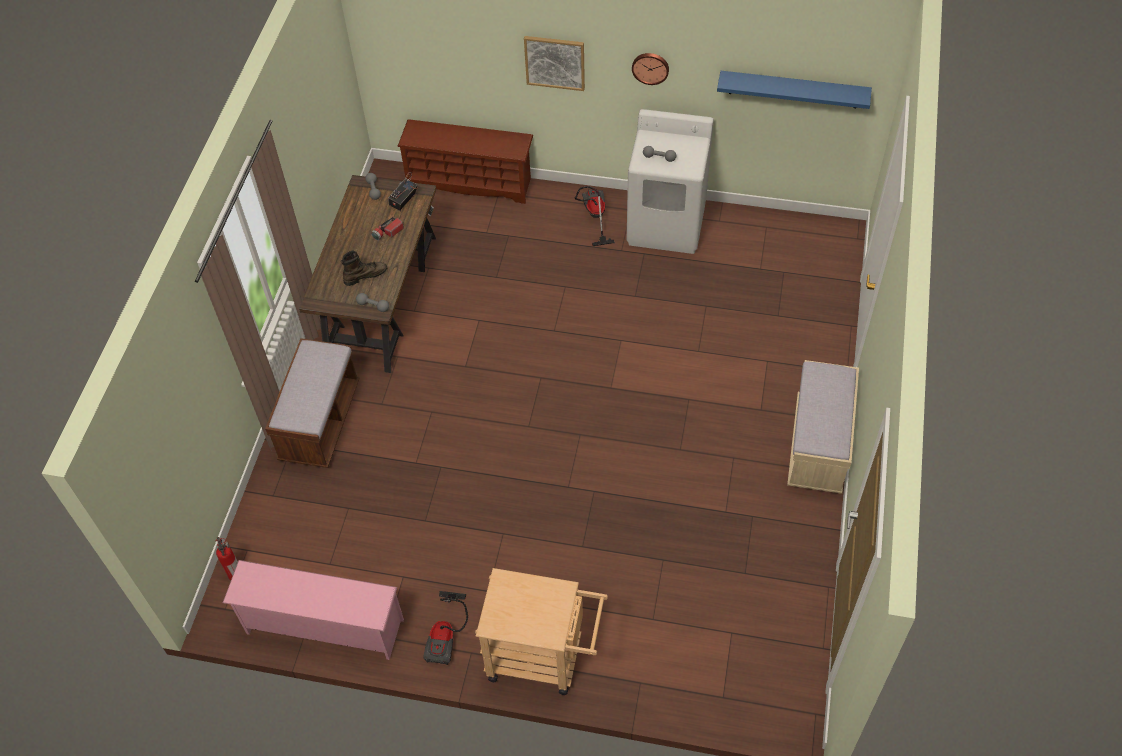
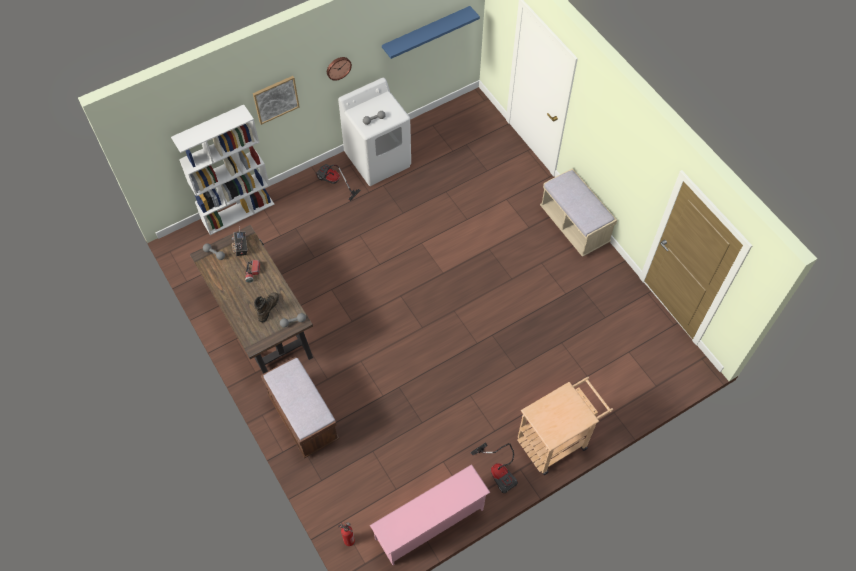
camera: 45 degrees left, 5 degrees up
brown shoe rack [397,119,533,204] -> white bookcase [171,105,275,235]

